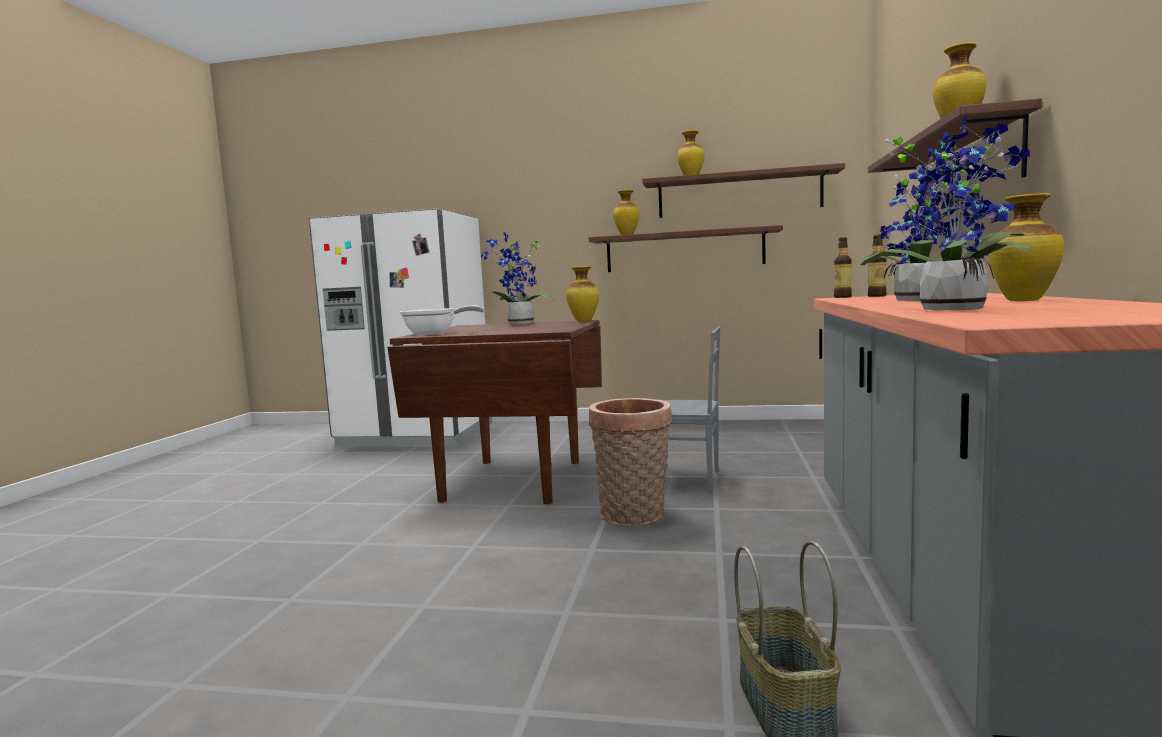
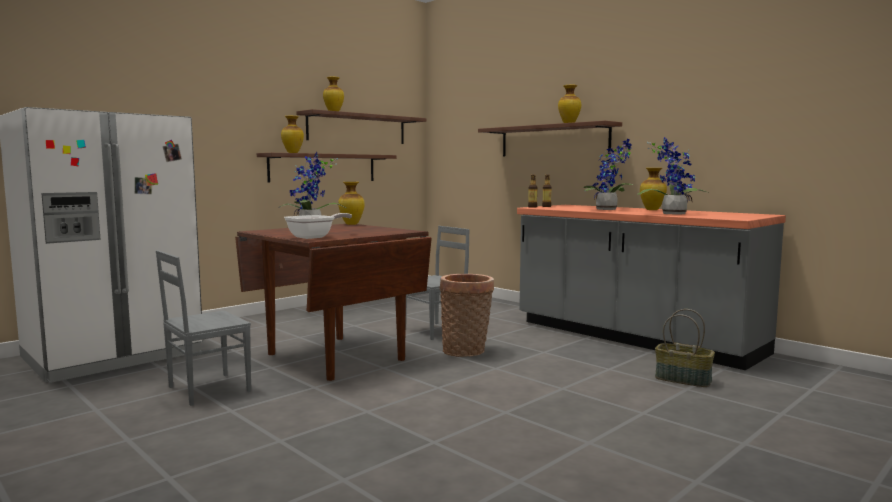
camera: 55 degrees left, 0 degrees up
none -> grey chair [156,250,251,406]

